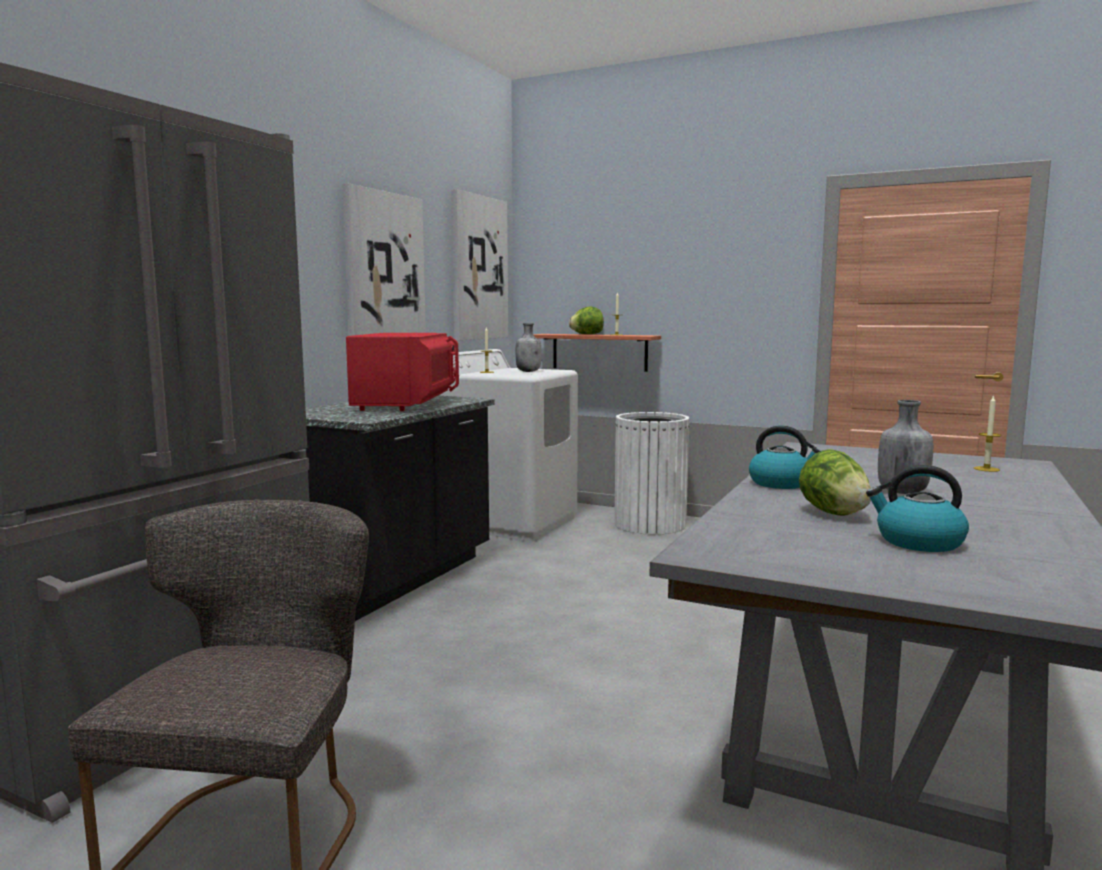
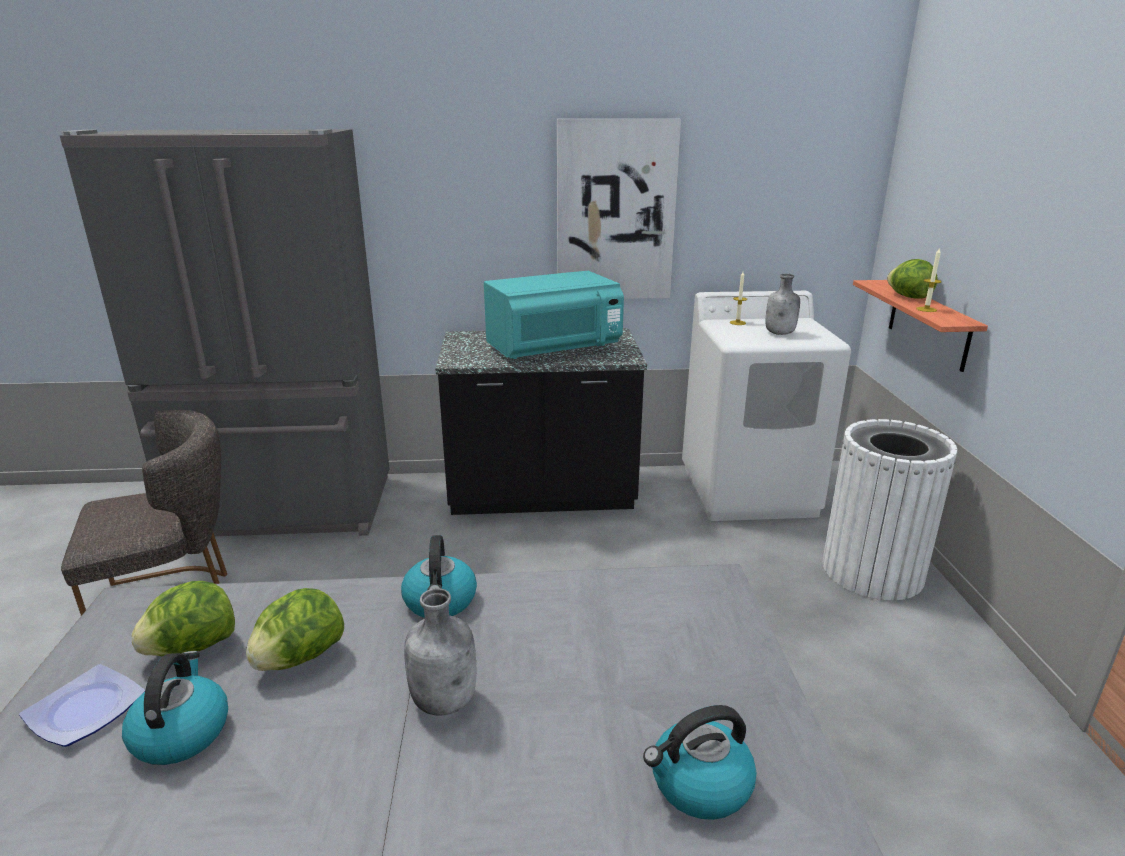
camera: 60 degrees right, 15 degrees up
red microwave [346,333,459,411] -> turquoise microwave [484,271,624,359]
picture [451,189,508,340] -> none
candle [974,395,1001,472] -> kettle [643,705,756,820]
none -> plate [19,664,145,747]
none -> lettuce [131,581,235,657]

